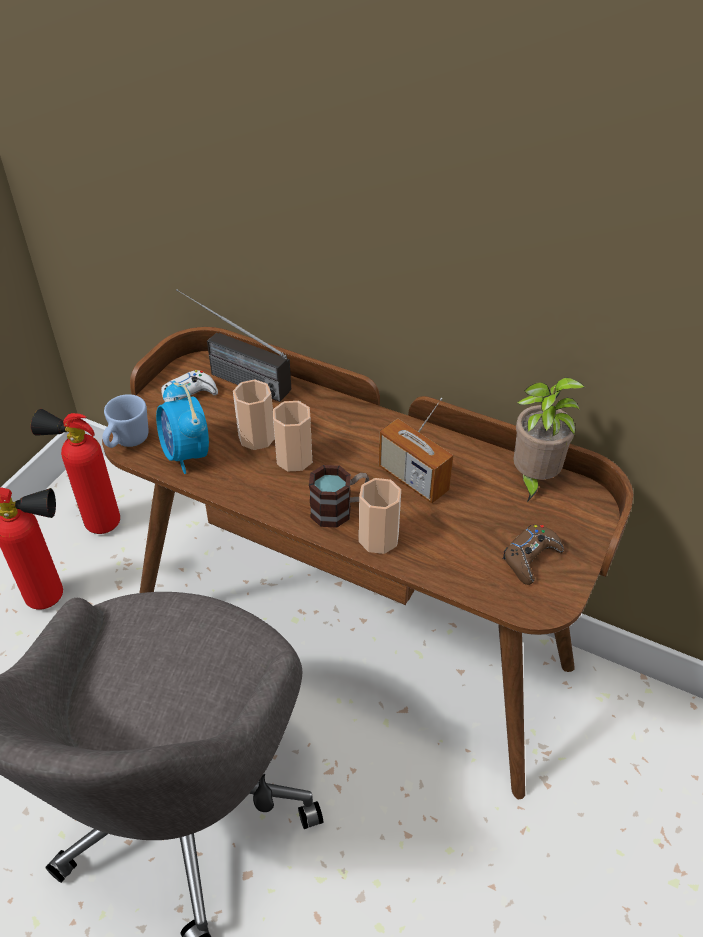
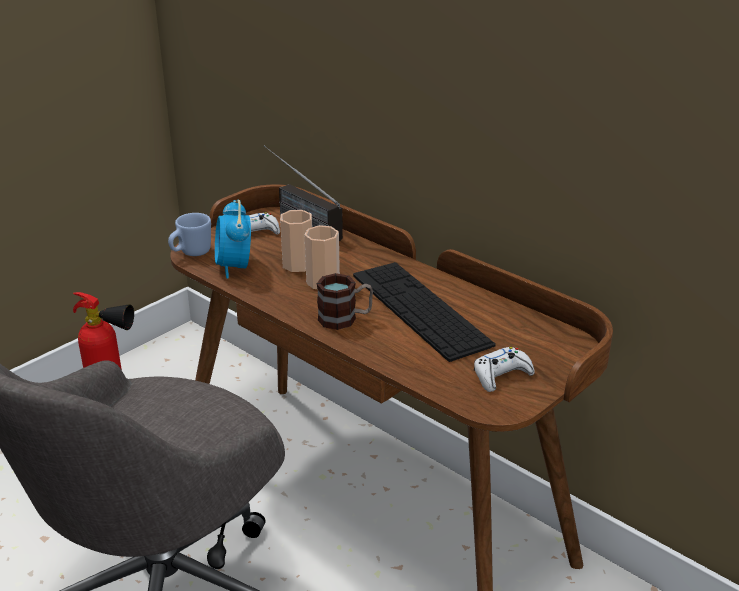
camera: 15 degrees right, 15 degrees down
fire extinguisher [31,409,120,534] -> none
cup [359,478,401,554] -> none
radio [379,398,453,503] -> keyboard [353,262,496,362]
brown game controller [503,524,564,585] -> white game controller [474,347,535,392]
potted plant [513,377,585,502] -> none

